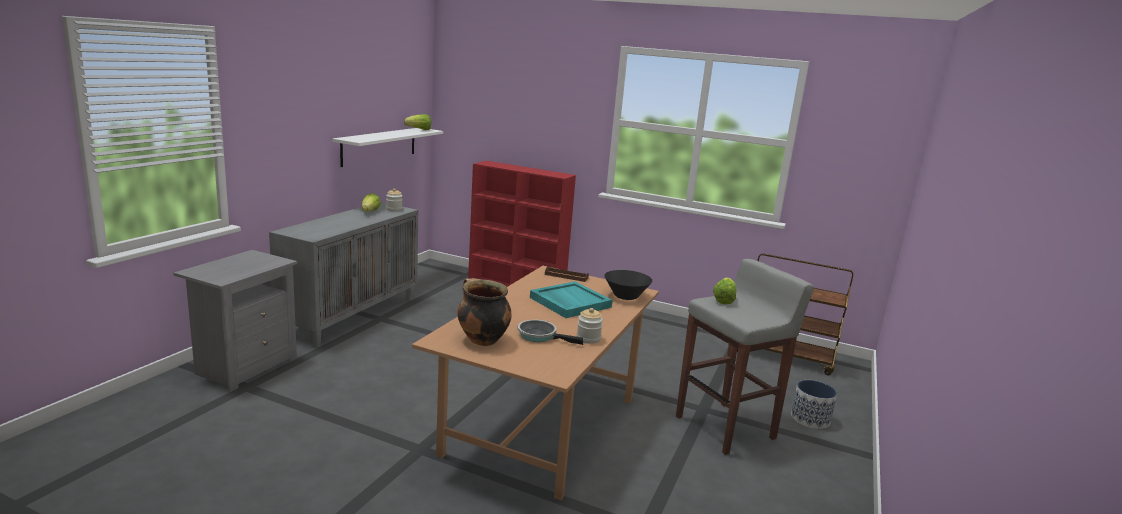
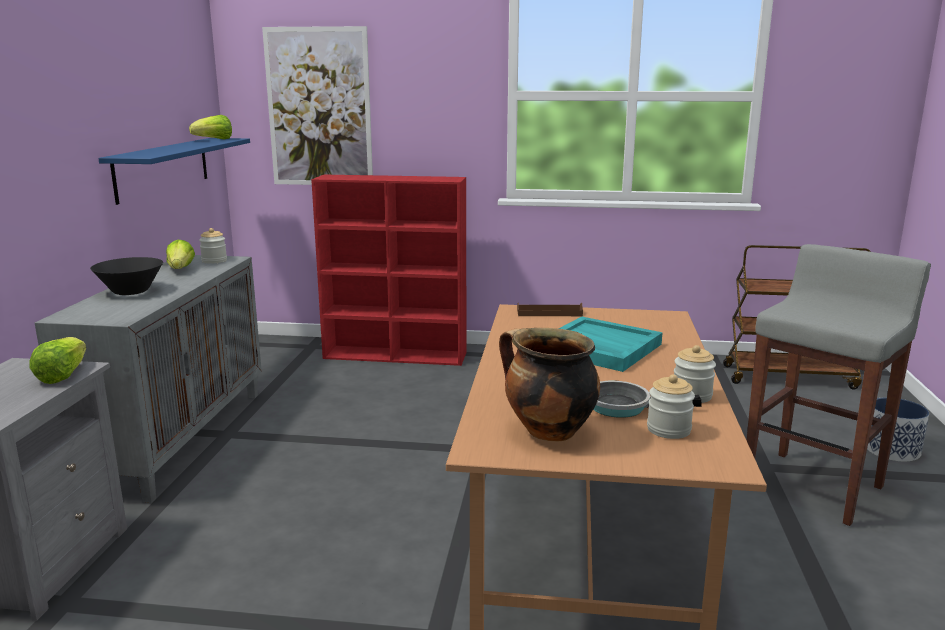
camera: 15 degrees left, 0 degrees up
white shelf [332,128,443,167] -> blue shelf [98,138,250,205]
black bowl [604,270,652,300] -> black bowl moved to [90,257,163,295]
lettuce [713,278,737,304] -> lettuce moved to [29,337,86,384]
none -> picture [262,26,373,185]
none -> jar [647,374,695,439]

